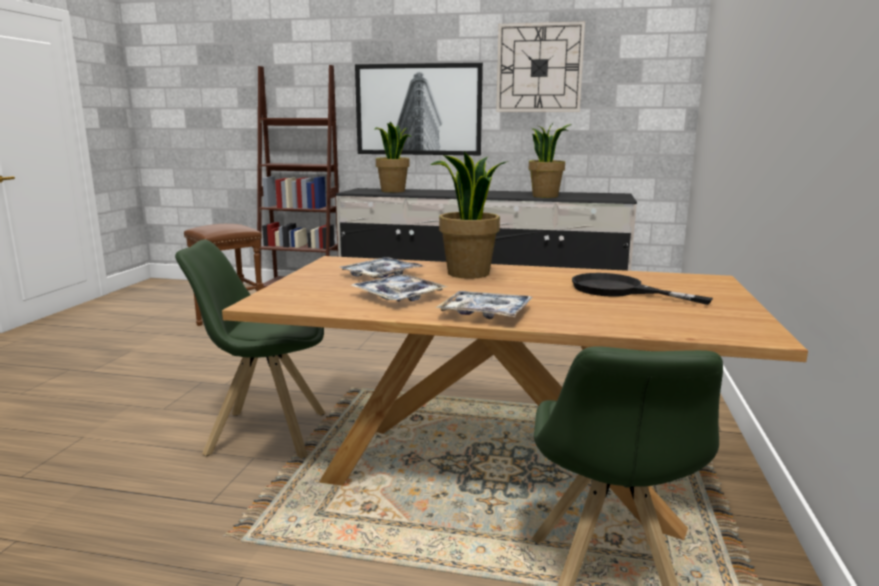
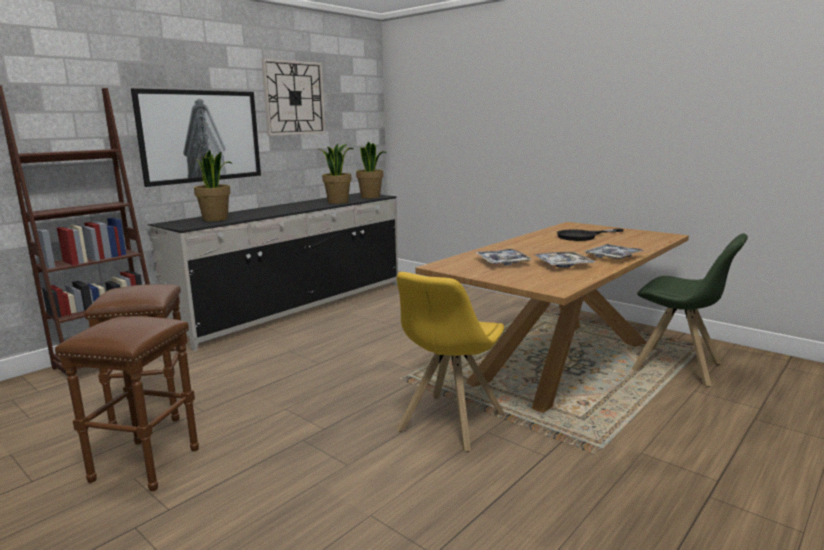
camera: 60 degrees left, 0 degrees up
green chair [175,239,326,459] -> yellow chair [397,272,505,452]
potted plant [430,151,509,279] -> potted plant moved to [356,142,386,199]
none -> brown stool [55,316,199,491]

